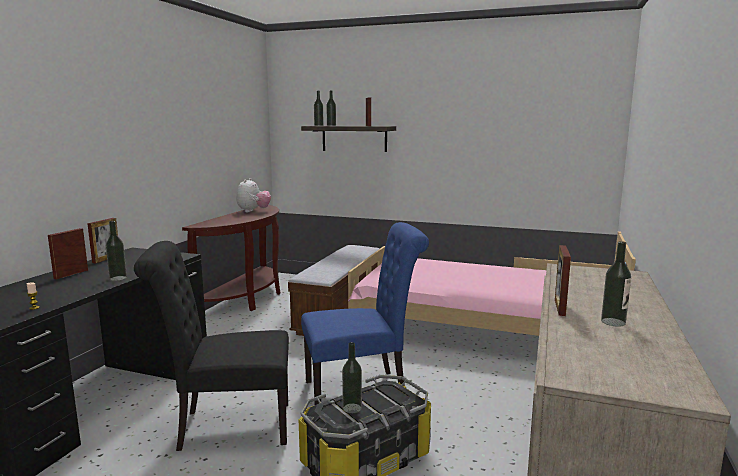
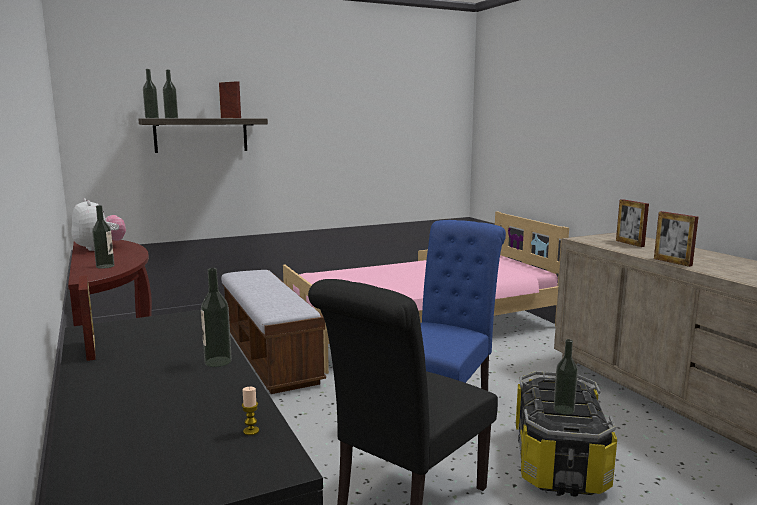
camera: 45 degrees left, 0 degrees up
picture frame [48,228,88,279] -> picture frame moved to [616,199,649,247]
bottle [601,241,631,327] -> bottle moved to [92,205,114,269]

